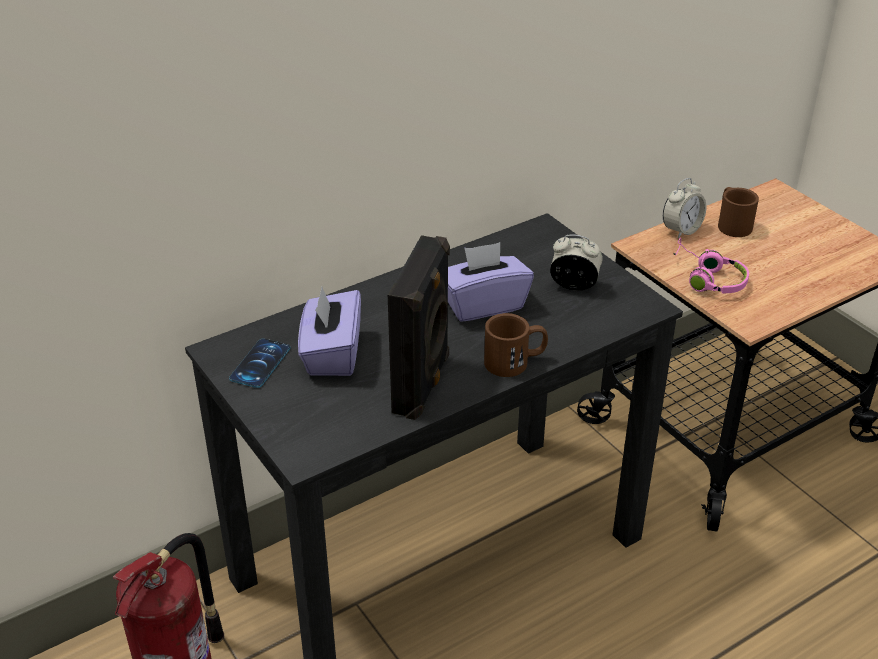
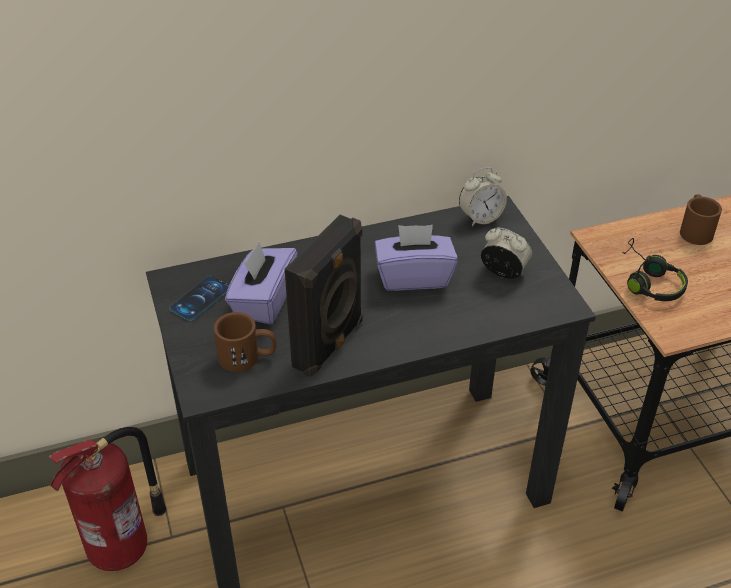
camera: 15 degrees right, 5 degrees up
brown mug [484,313,548,377] -> brown mug moved to [214,312,277,372]
alarm clock [663,178,707,239] -> alarm clock moved to [459,167,507,226]
pink headphones [674,238,749,293] -> black headphones [622,238,688,301]

